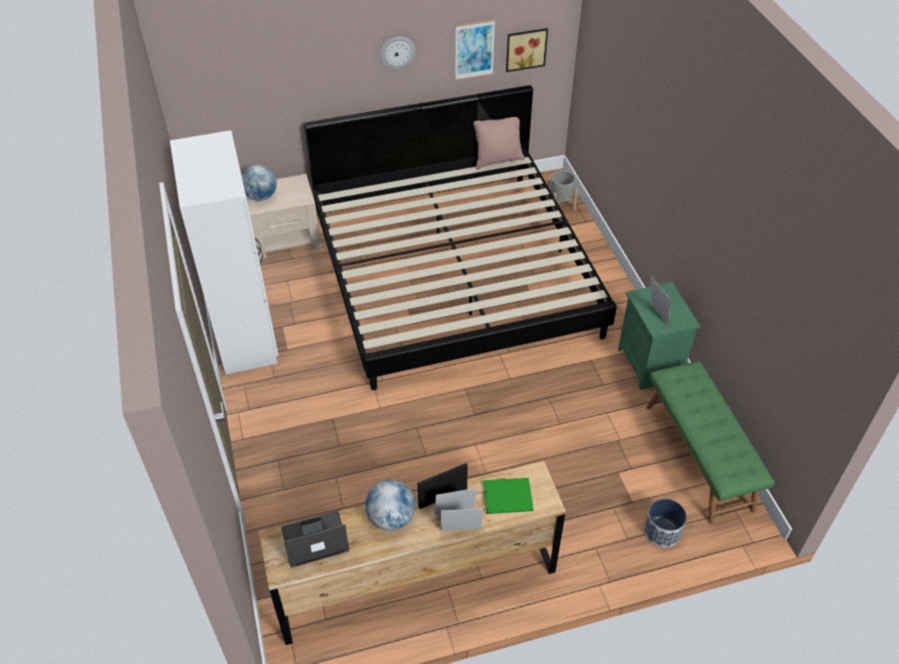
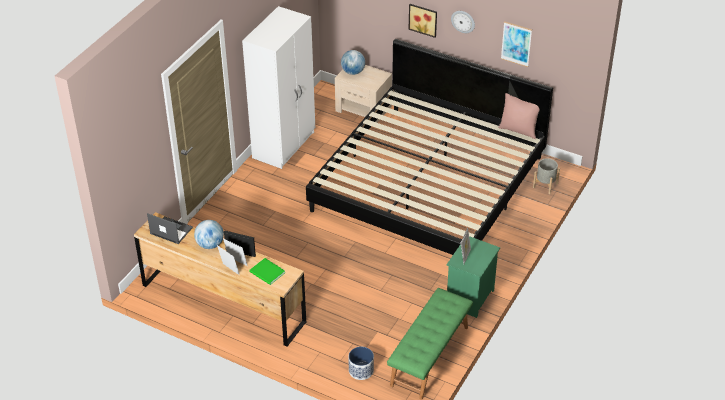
camera: 45 degrees right, 5 degrees down
picture [506,28,548,72] -> picture moved to [408,4,437,38]

